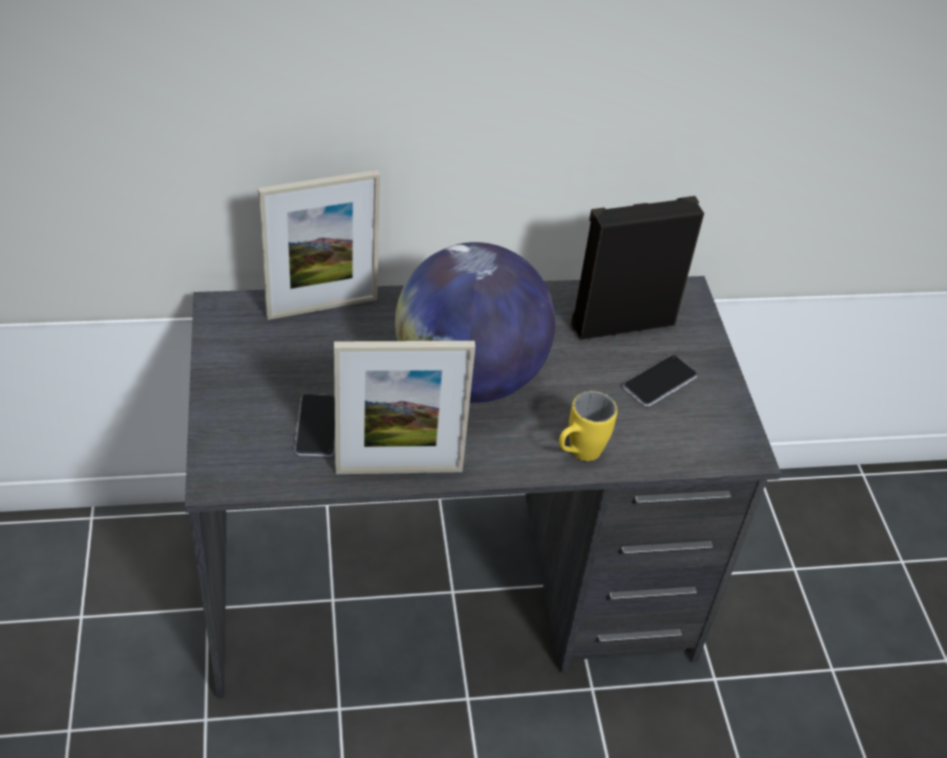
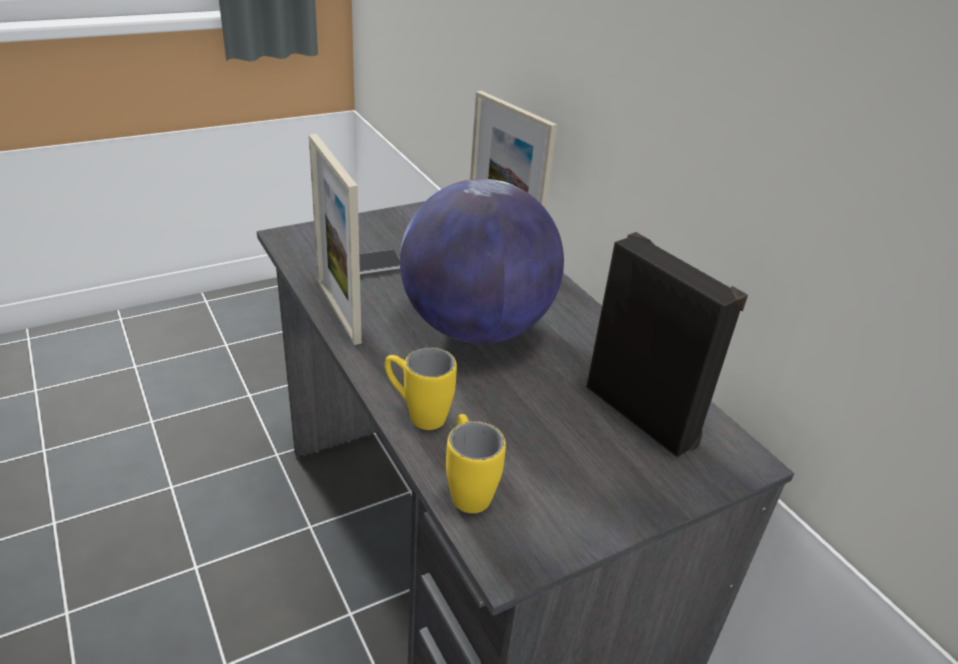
camera: 70 degrees right, 10 degrees down
phone [623,355,698,407] -> none
none -> yellow mug [446,414,506,513]

